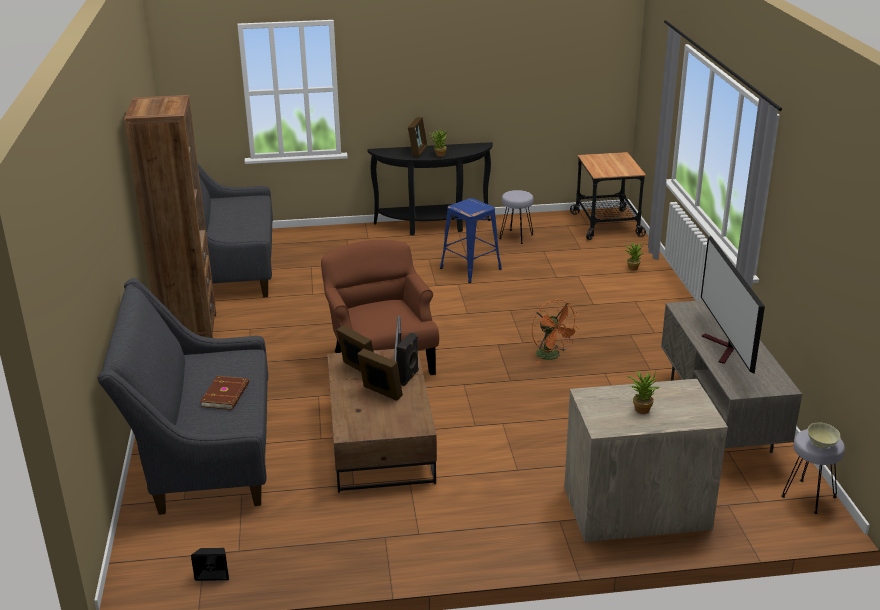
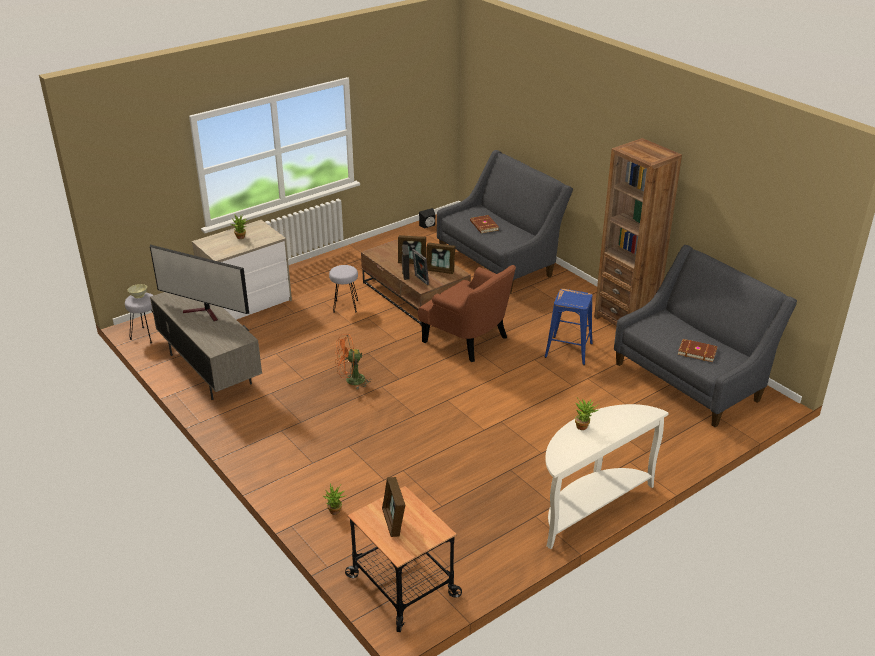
camera: 150 degrees right, 5 degrees up
black console table [367,142,493,236] -> white console table [545,404,668,549]
picture frame [408,117,428,157] -> picture frame moved to [382,477,405,537]
blue stool [440,198,502,283] -> blue stool moved to [545,289,593,365]
grey stool [499,190,534,244] -> grey stool moved to [329,265,358,313]
orange fan [532,300,578,364] -> orange fan turned 45 degrees counterclockwise [335,334,372,390]
television [701,236,765,374] -> television turned 150 degrees clockwise [150,245,249,321]
none -> brown book [678,339,718,362]

